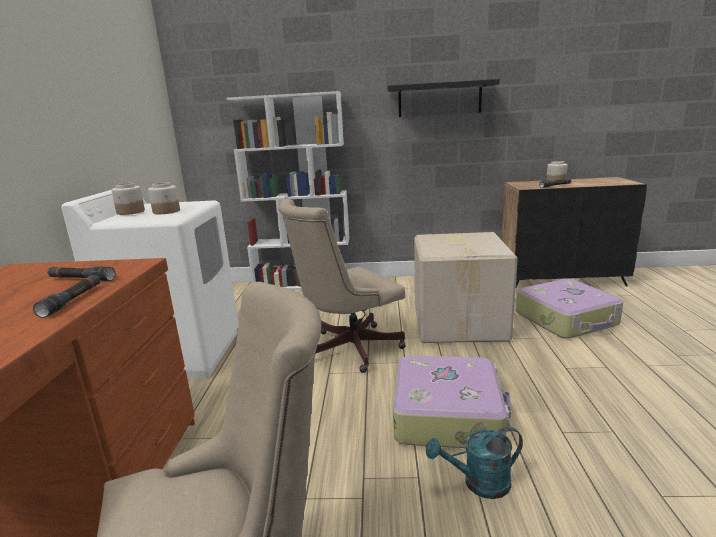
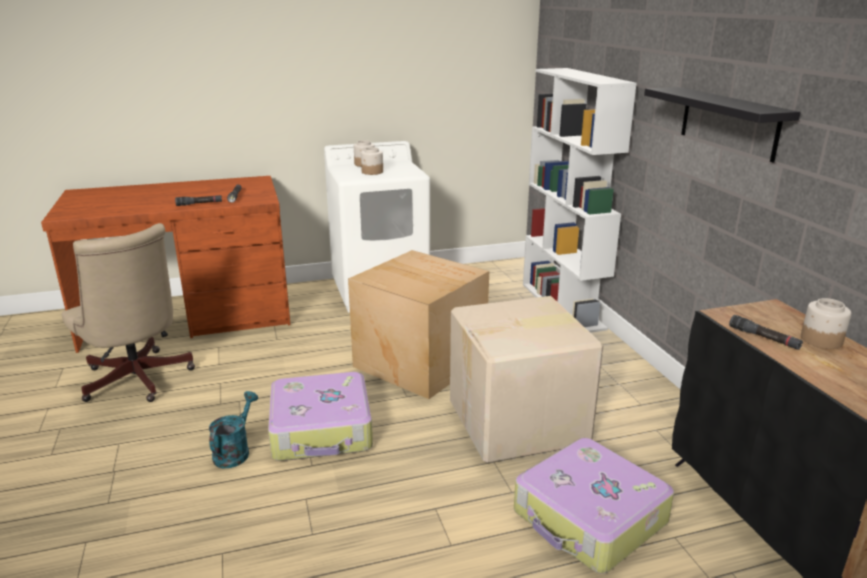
camera: 70 degrees right, 5 degrees up
beige office chair [279,199,406,373] -> cardboard box [348,250,489,399]
turquoise watering can [426,427,523,499] -> turquoise watering can turned 45 degrees clockwise [209,391,258,468]

